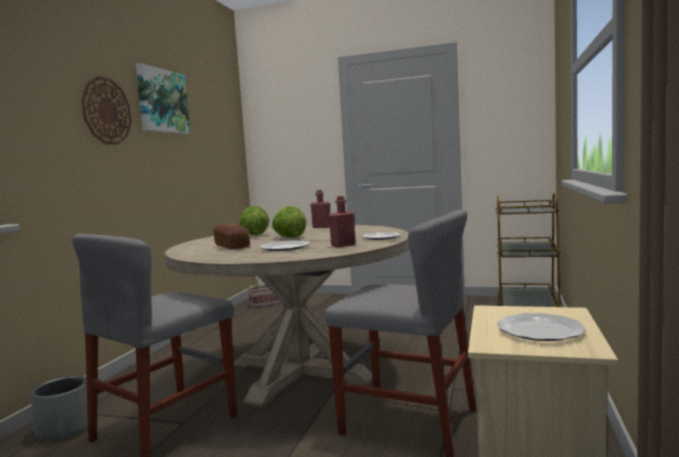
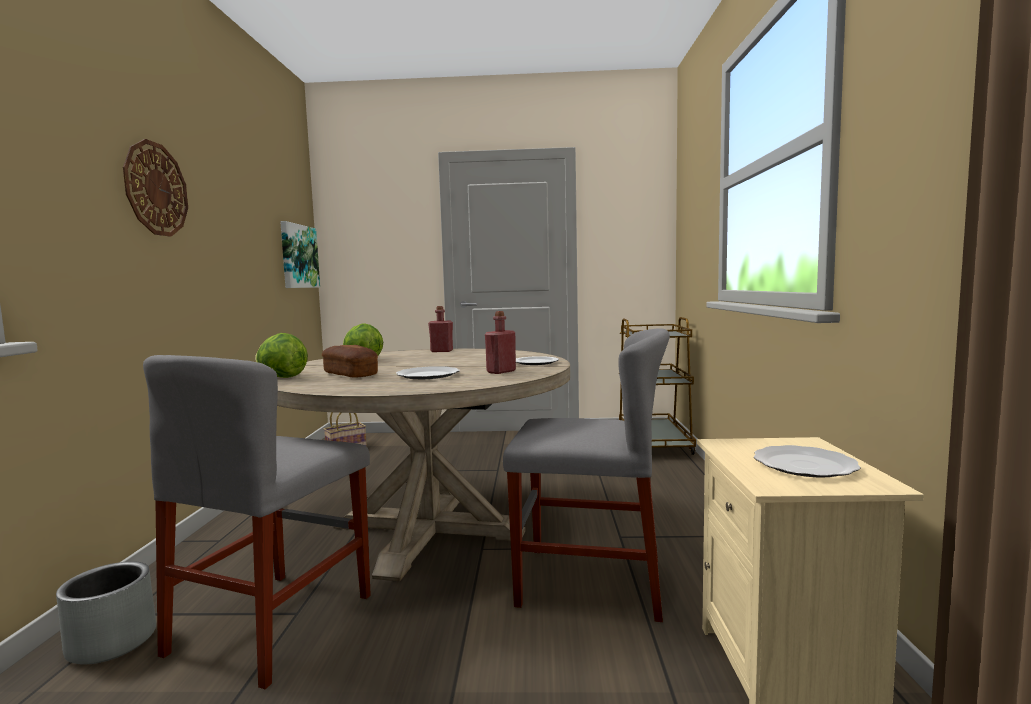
camera: 15 degrees left, 0 degrees up
picture [136,63,190,134] -> picture moved to [280,221,320,288]
lettuce [271,206,306,238] -> lettuce moved to [255,333,308,378]

